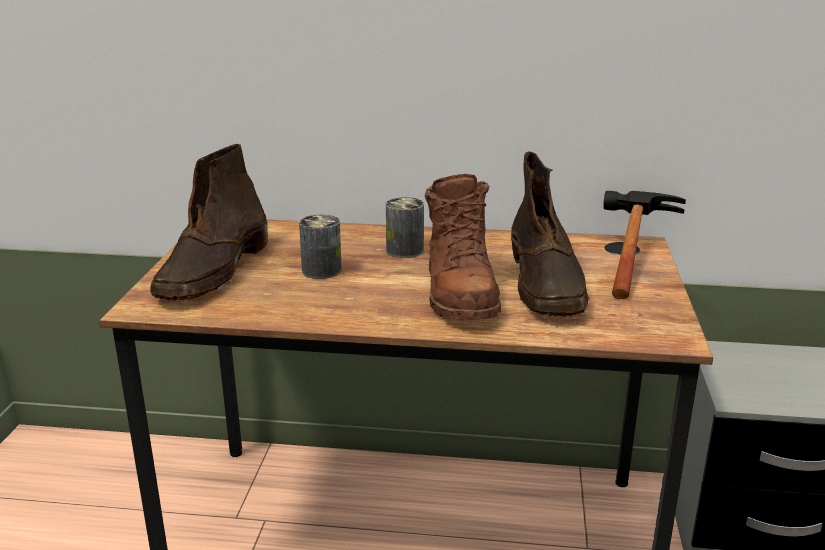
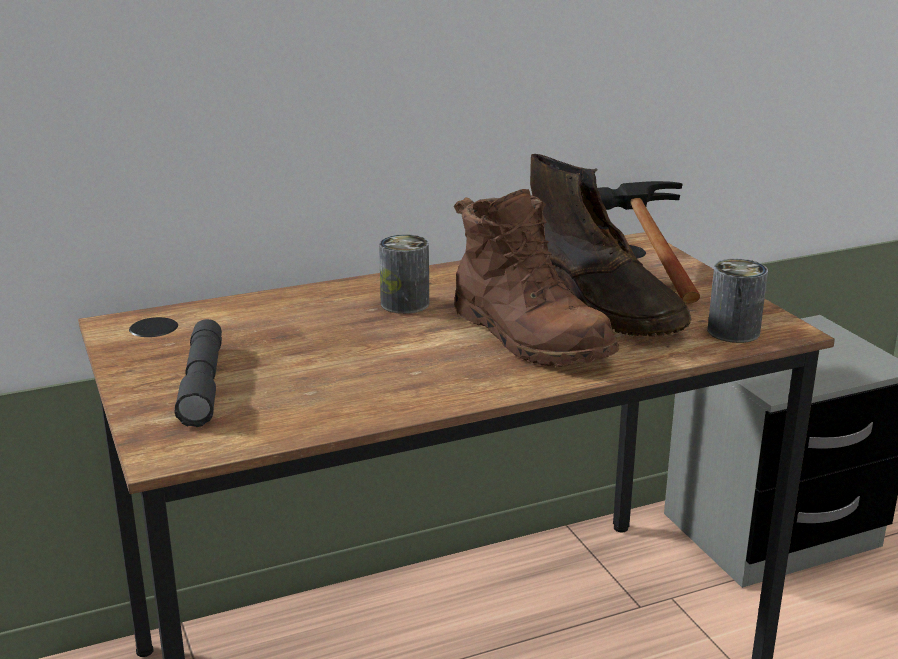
camera: 30 degrees left, 0 degrees up
brown boot [150,144,268,301] -> grey flashlight [174,319,222,427]
can [299,214,342,279] -> can moved to [707,259,768,343]

